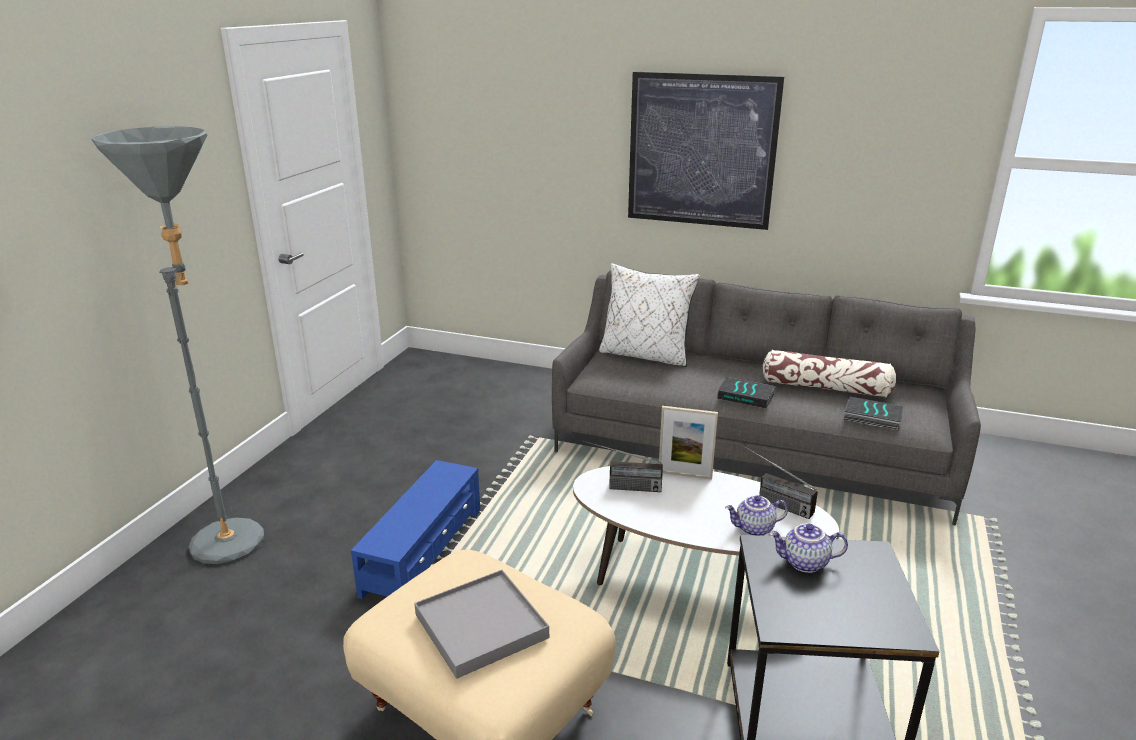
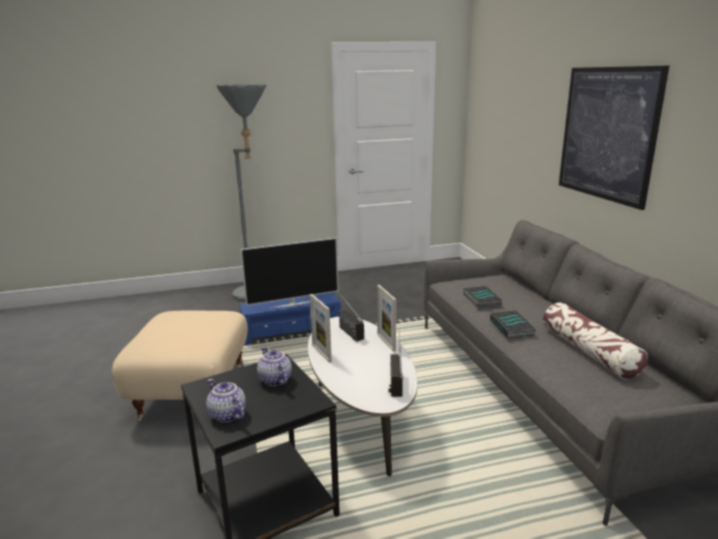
camera: 55 degrees right, 5 degrees down
grey tray [414,570,549,679] -> none
white pillow [599,263,700,367] -> none
teapot [725,495,788,536] -> teapot moved to [206,379,246,423]
book [844,397,903,431] -> book moved to [463,286,502,309]
none -> television [241,238,339,308]
none -> picture frame [310,294,332,363]

